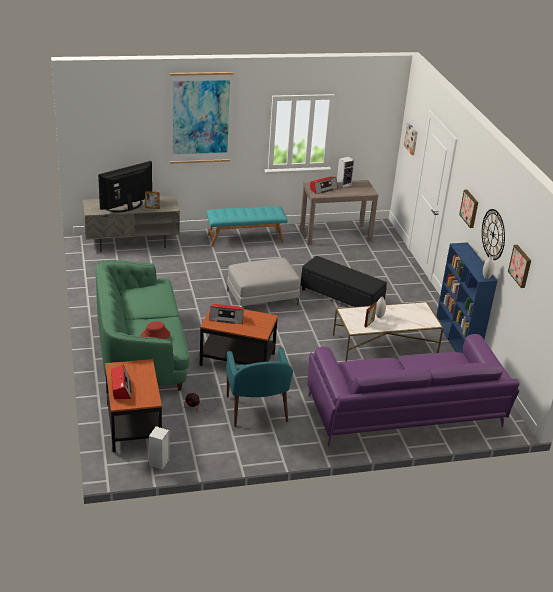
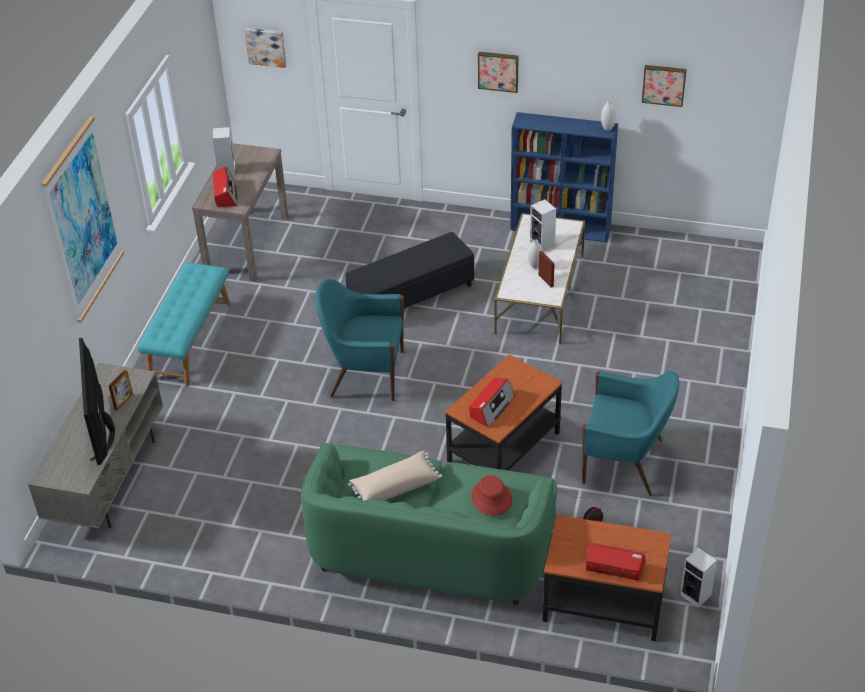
camera: 60 degrees left, 10 degrees up
grey ottoman [227,258,300,307] -> turquoise armchair [316,279,404,401]
purple sofa [308,334,520,446] -> none
wall clock [482,209,505,260] -> none
none -> beige pillow [348,451,442,501]
none -> speaker [530,199,556,251]

